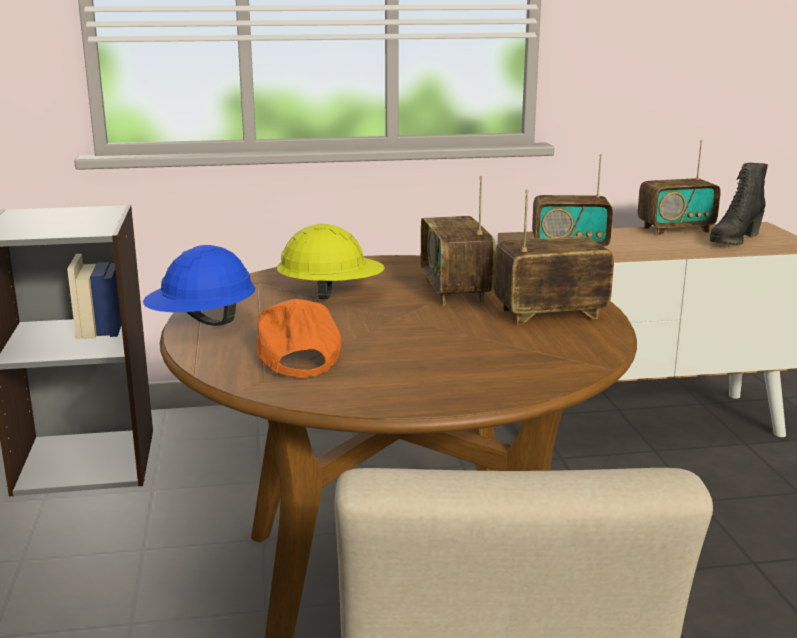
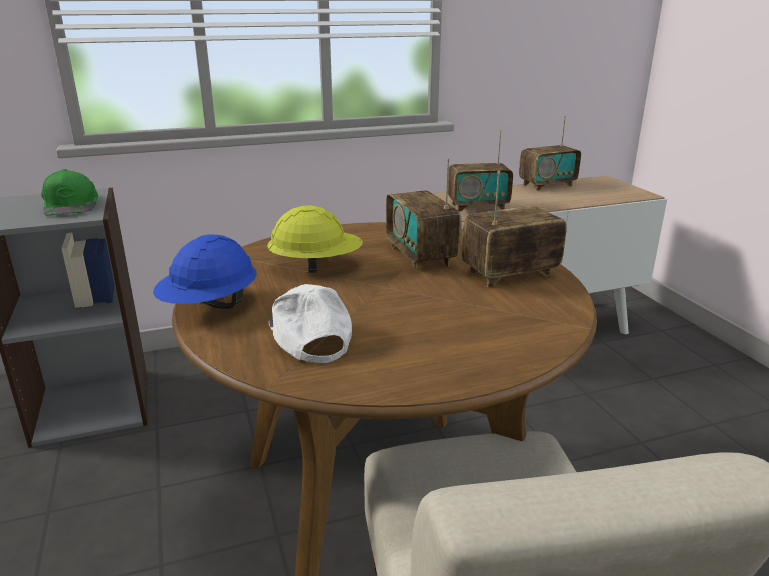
camera: 10 degrees left, 5 degrees up
orange cap [256,299,341,378] -> white cap [269,284,352,363]
black boot [710,163,768,245] -> none
none -> green cap [41,169,98,216]

